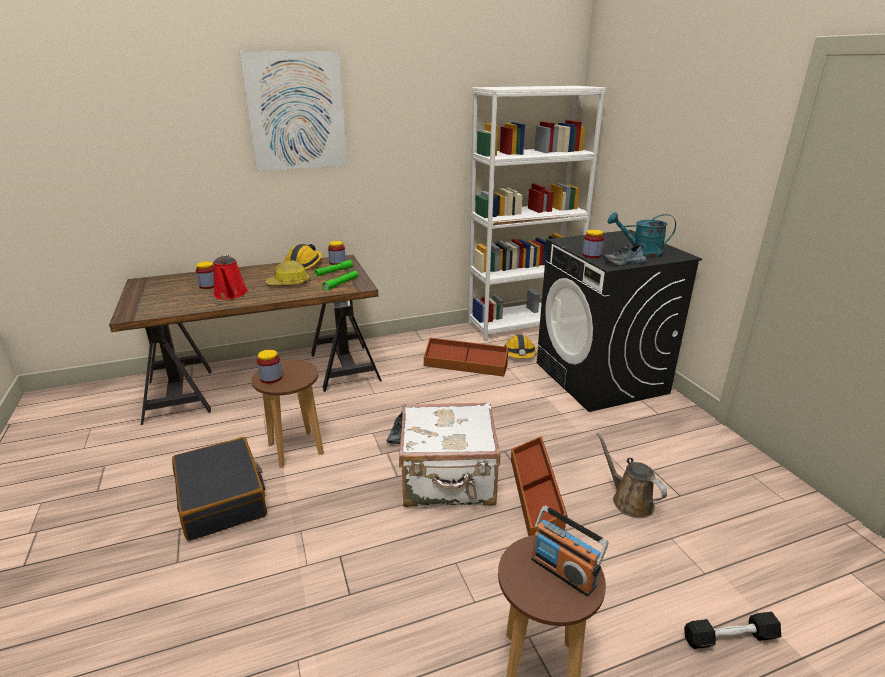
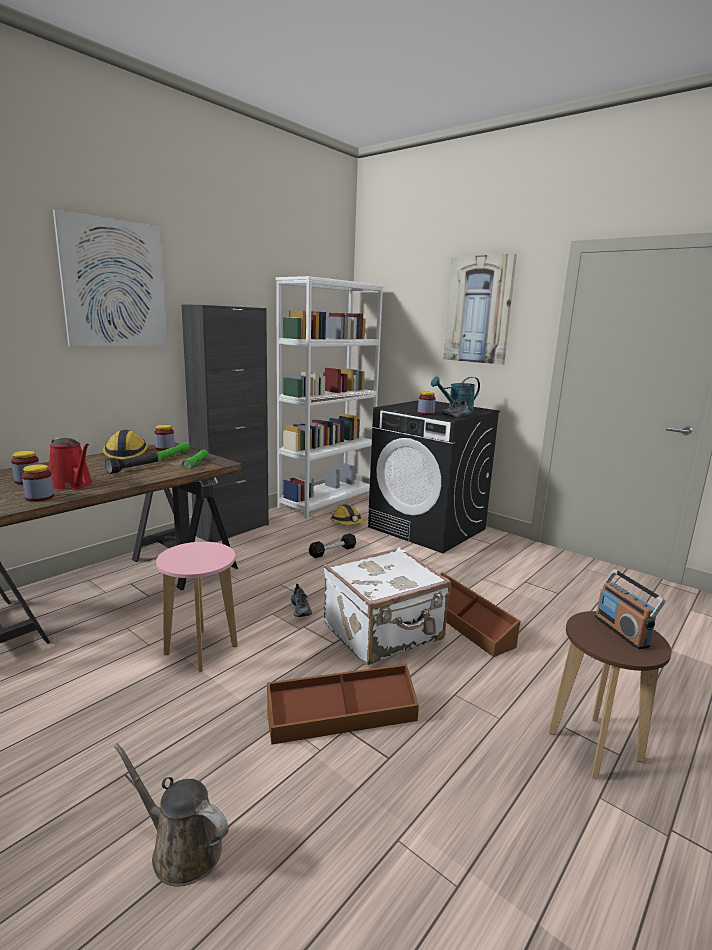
camera: 30 degrees left, 10 degrees down
black suitcase [172,437,267,541] -> none
brown stool [251,360,324,468] -> pink stool [156,542,238,672]
jar [257,350,282,384] -> jar moved to [22,464,54,502]
hard hat [266,260,309,285] -> black flashlight [105,453,158,474]
brown storage box [424,338,509,377] -> brown storage box moved to [267,664,419,745]
radio [531,506,608,596] -> radio turned 60 degrees clockwise [595,569,666,649]
brown watering can [596,432,667,518] -> brown watering can moved to [114,743,229,886]
black dumbbell [684,612,781,649] -> black dumbbell moved to [308,533,356,558]
none -> black cabinet [181,304,269,542]
none -> picture [443,254,517,365]

